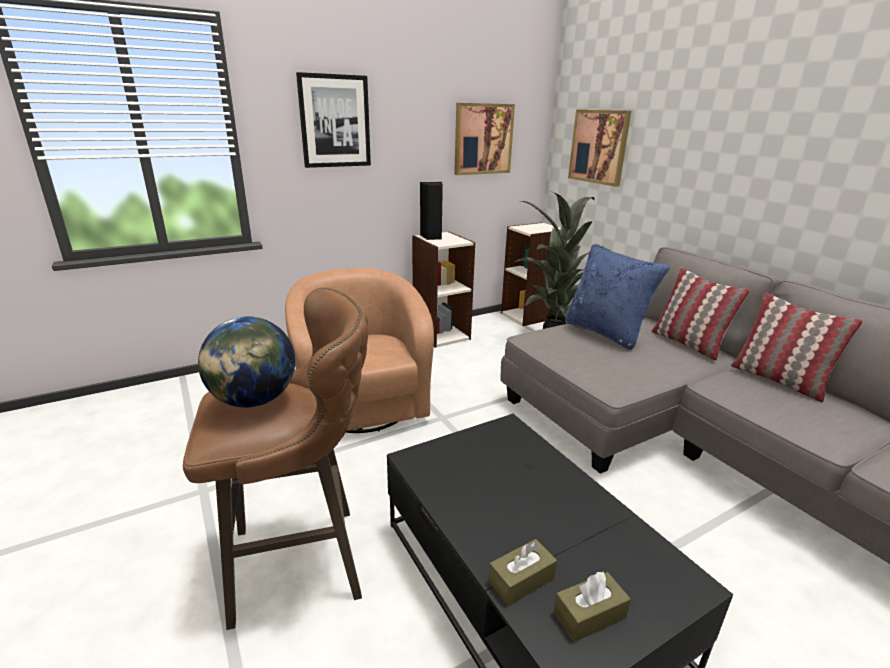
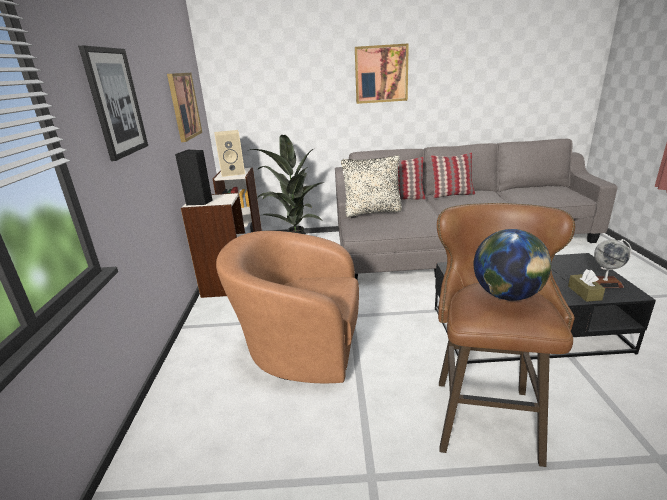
camera: 60 degrees left, 0 degrees up
brown tissue box [554,572,631,642] -> globe [594,239,632,288]
blue pillow [565,244,670,349] -> beige pillow [341,155,402,218]
picture [568,110,631,187] -> picture moved to [355,43,409,104]
none -> beige speaker [214,130,245,177]

